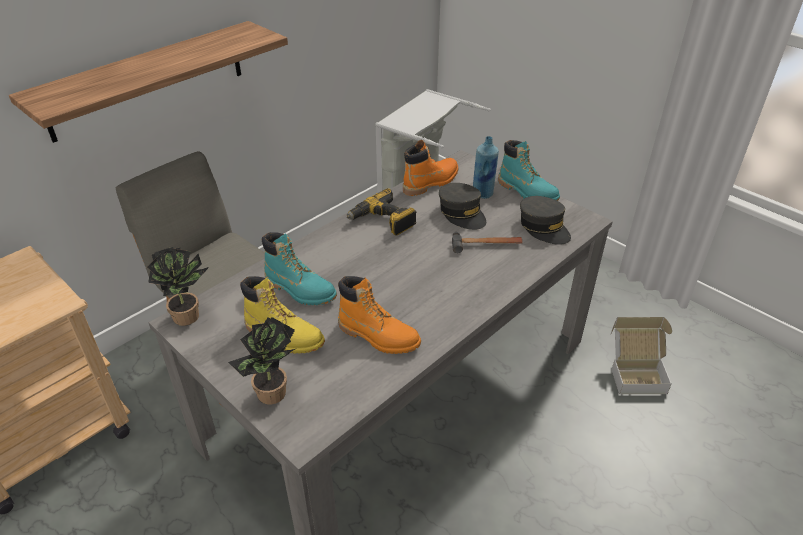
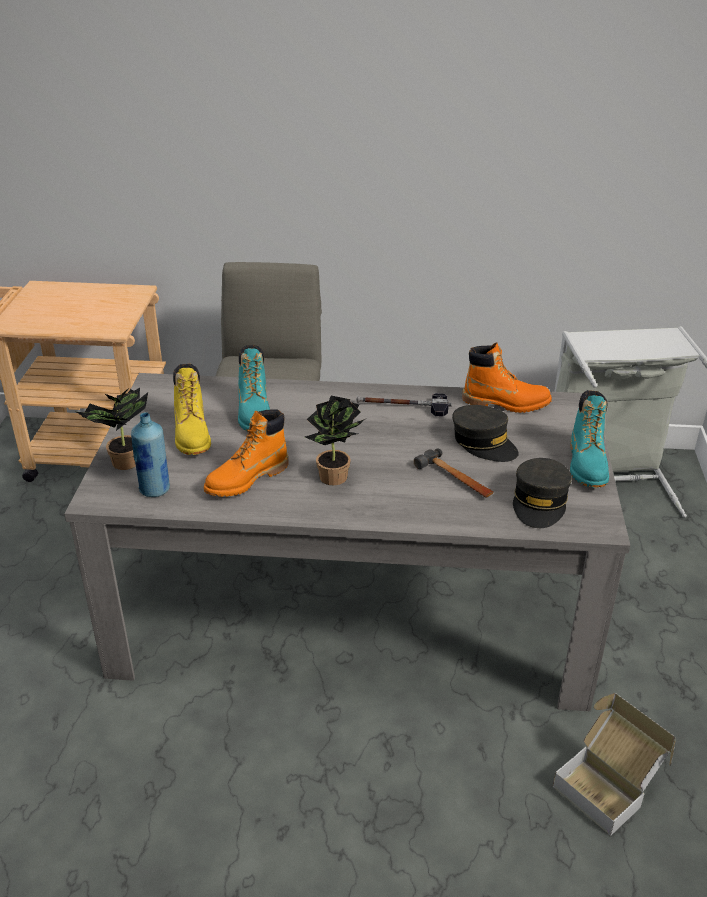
camera: 50 degrees right, 5 degrees down
shelf [9,21,288,143] -> none
potted plant [147,247,209,326] -> potted plant moved to [305,396,365,485]
orange boot [338,276,421,354] -> orange boot turned 60 degrees clockwise [204,409,289,497]
power drill [347,188,416,235] -> hammer [356,393,452,417]
grey cap [439,183,486,230] -> grey cap turned 60 degrees counterclockwise [452,405,519,462]
blue bottle [473,136,499,199] -> blue bottle moved to [131,412,170,497]

